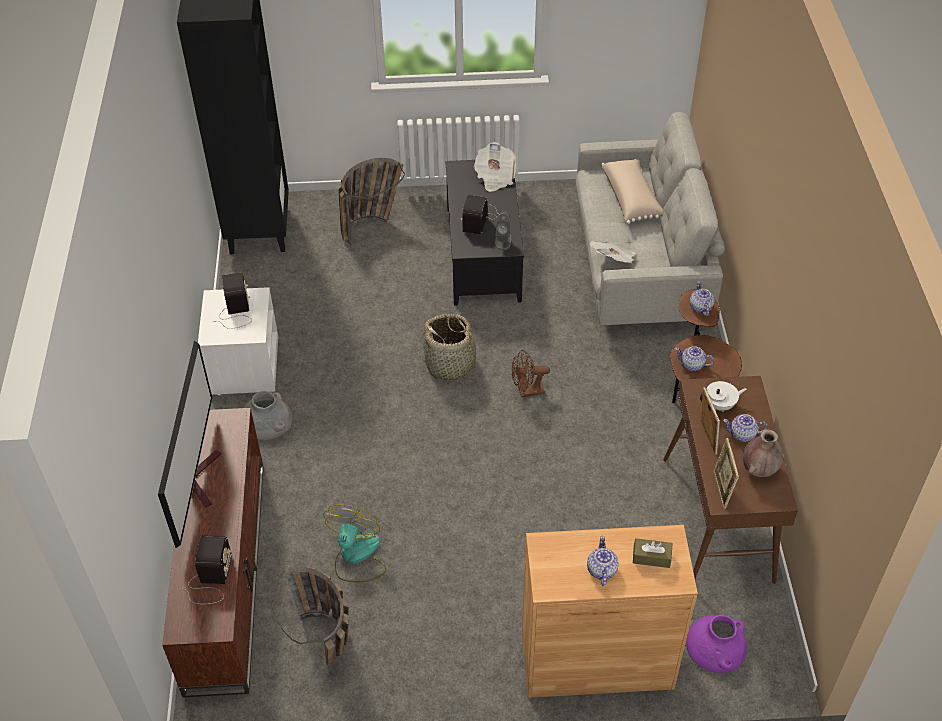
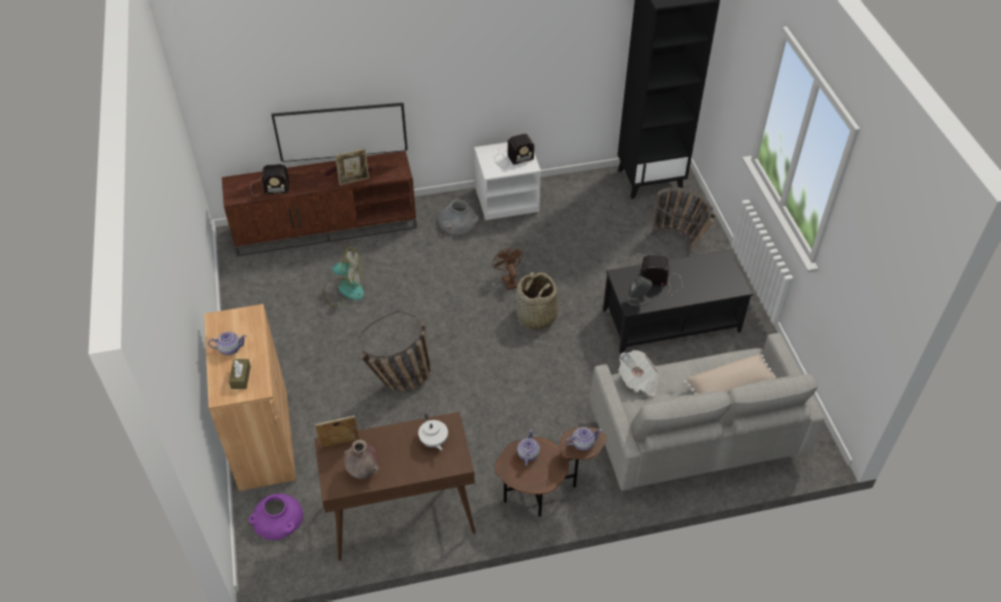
camera: 80 degrees right, 0 degrees up
basket [268,567,349,665] -> basket moved to [359,311,431,391]
newspaper [474,142,517,192] -> none
brown fan [511,350,550,397] -> brown fan moved to [492,248,523,290]
picture frame [701,387,720,455] -> picture frame moved to [335,149,369,185]
teapot [723,414,768,442] -> none

